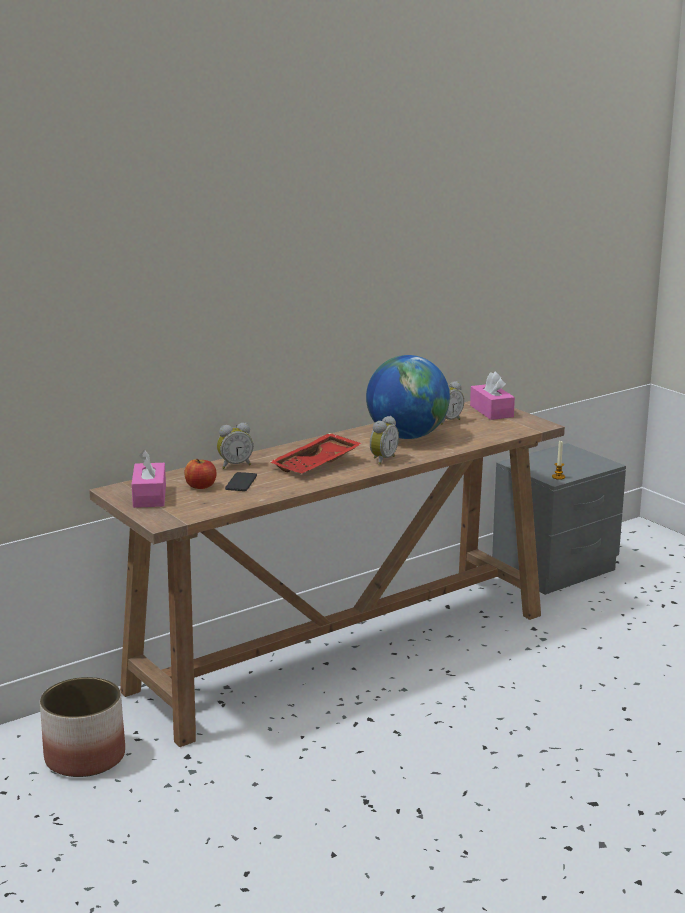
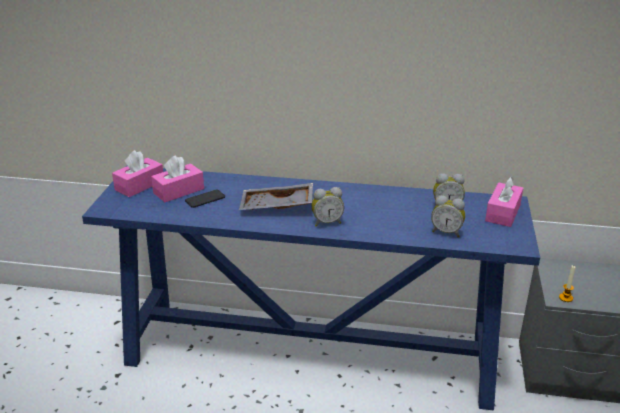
camera: 45 degrees right, 10 degrees up
planter [40,677,125,777] -> none
brown console table [89,401,565,747] -> blue console table [82,165,540,410]
apple [185,459,216,489] -> pink tissue box [151,155,204,202]
alarm clock [217,423,253,469] -> alarm clock moved to [431,195,465,237]
red tray [270,433,362,474] -> grey tray [239,183,313,210]
globe [366,355,450,439] -> none

